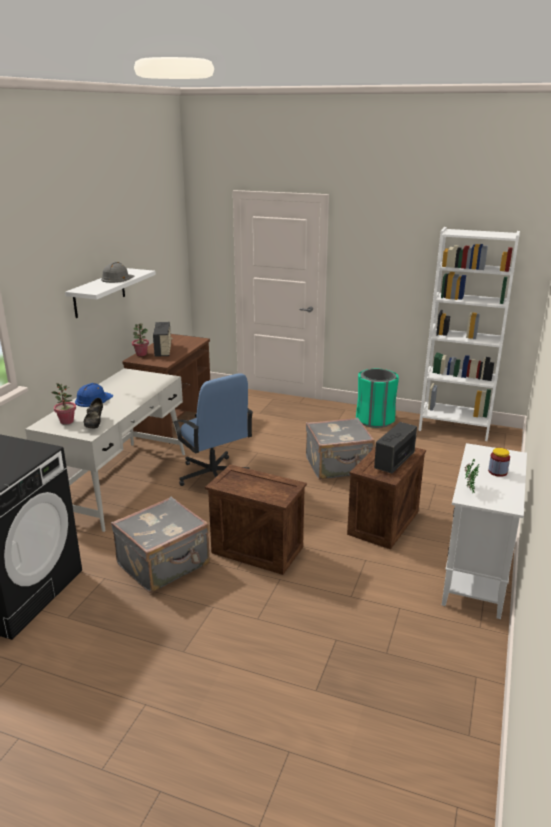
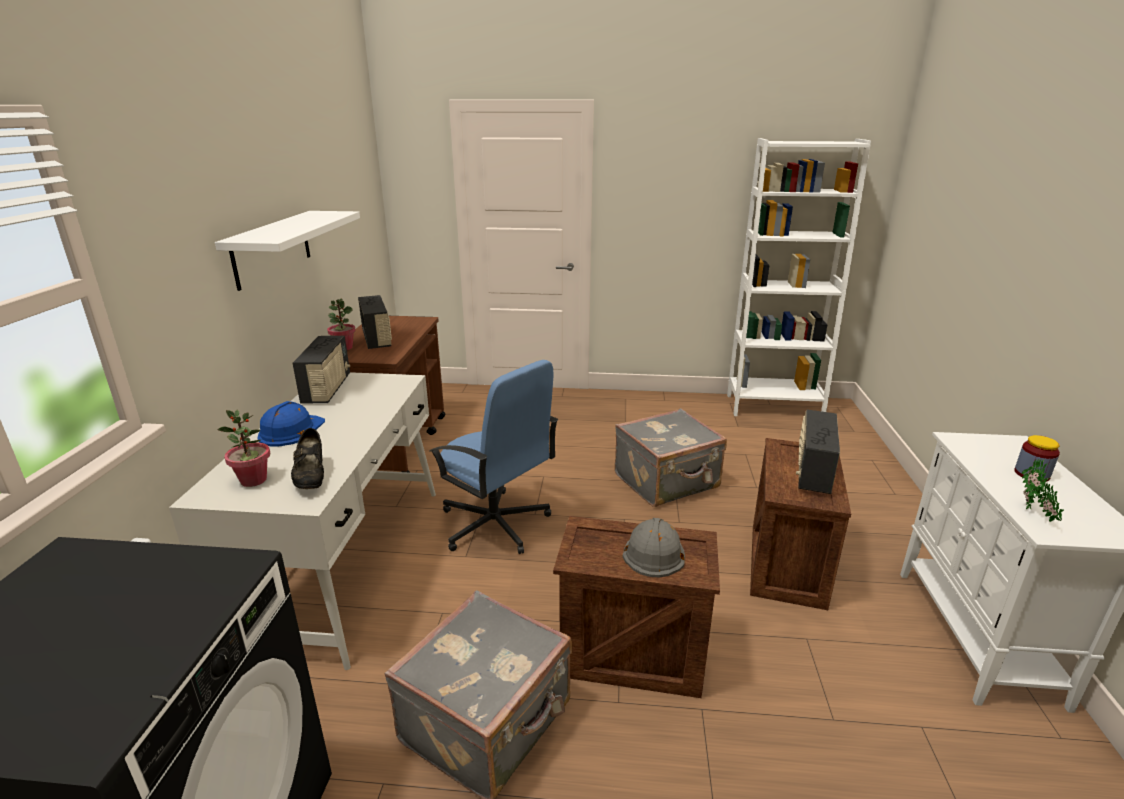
camera: 15 degrees left, 0 degrees up
grey hard hat [101,262,135,283] -> grey hard hat moved to [623,518,685,578]
green trash can [356,369,399,428] -> none
none -> radio [292,336,350,404]

